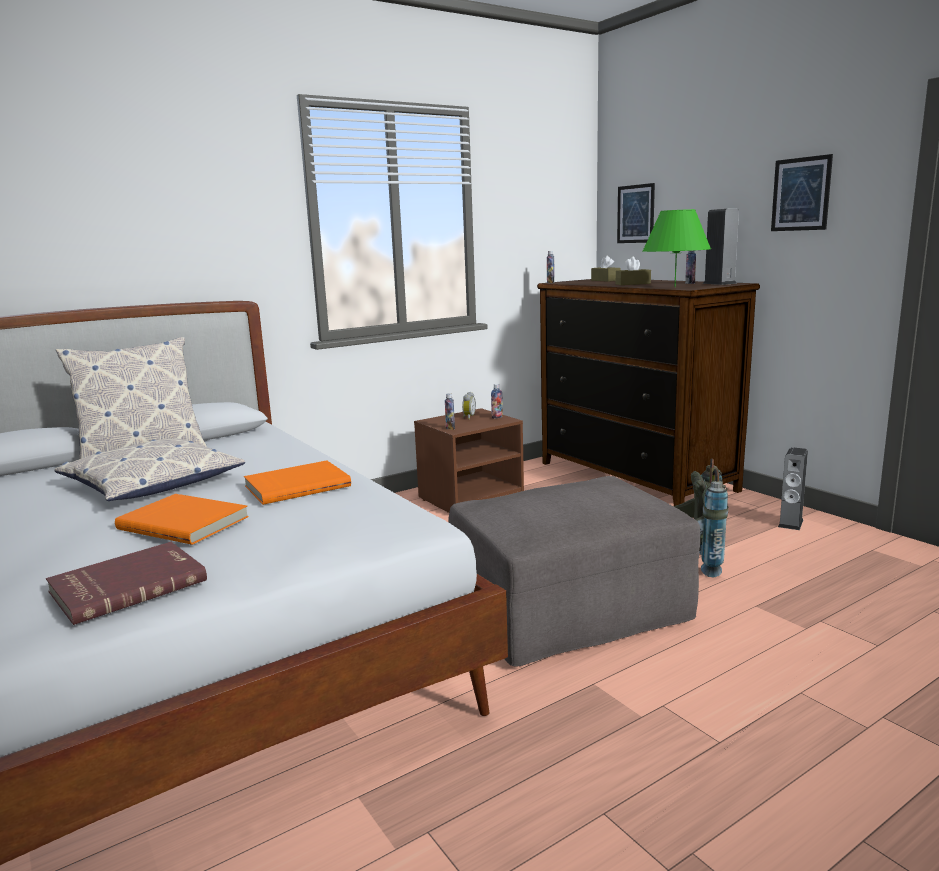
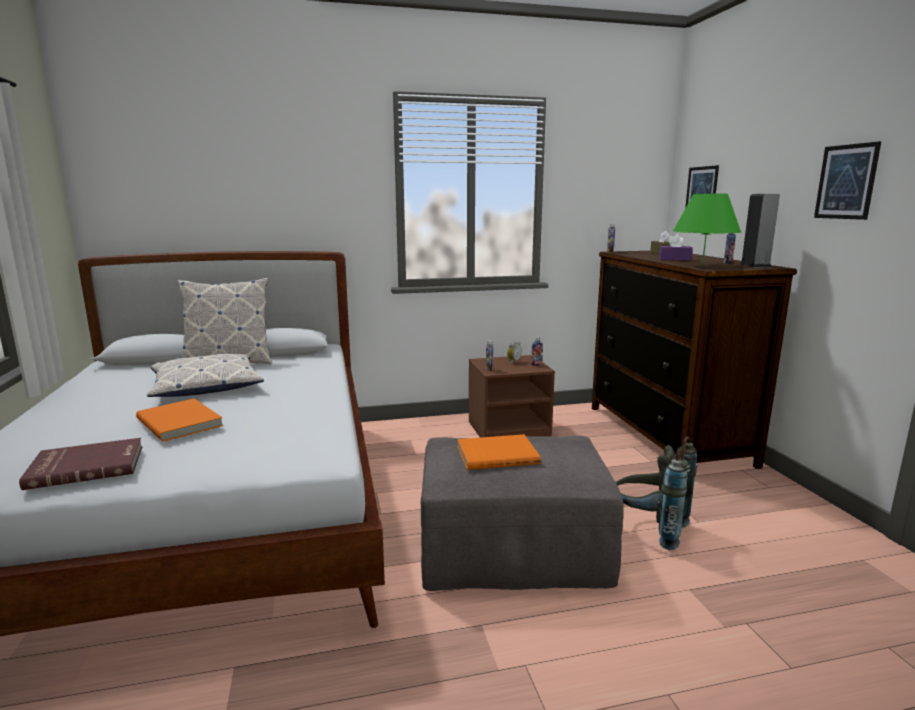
camera: 20 degrees right, 0 degrees up
orange book [244,460,351,505] -> orange book moved to [457,434,541,470]
brown tissue box [616,257,651,285] -> purple tissue box [659,234,693,261]
speaker [778,447,808,530] -> none

